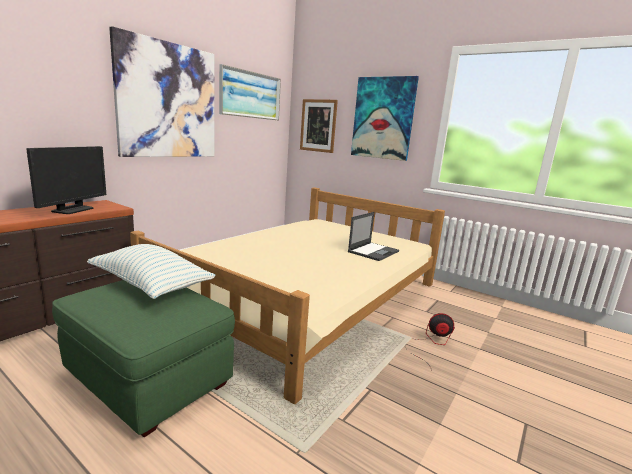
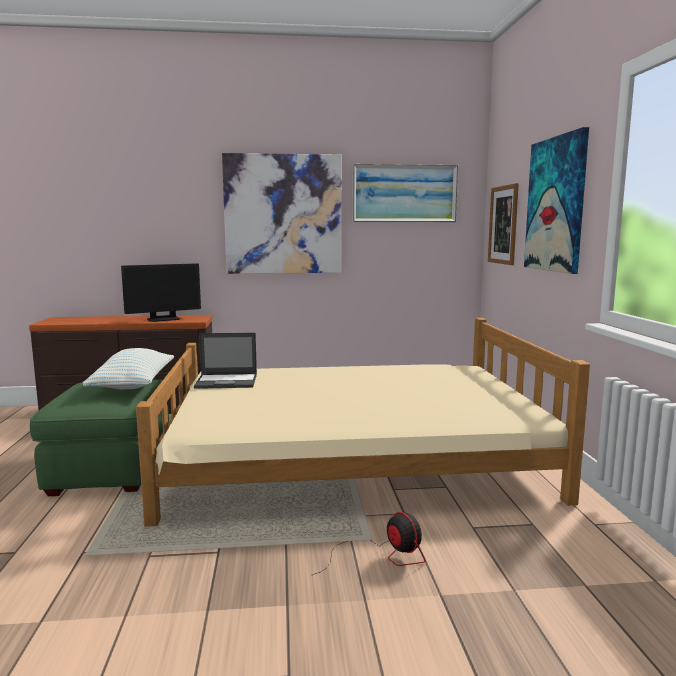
camera: 50 degrees right, 5 degrees down
laptop [348,212,399,261] -> laptop moved to [194,333,257,389]

